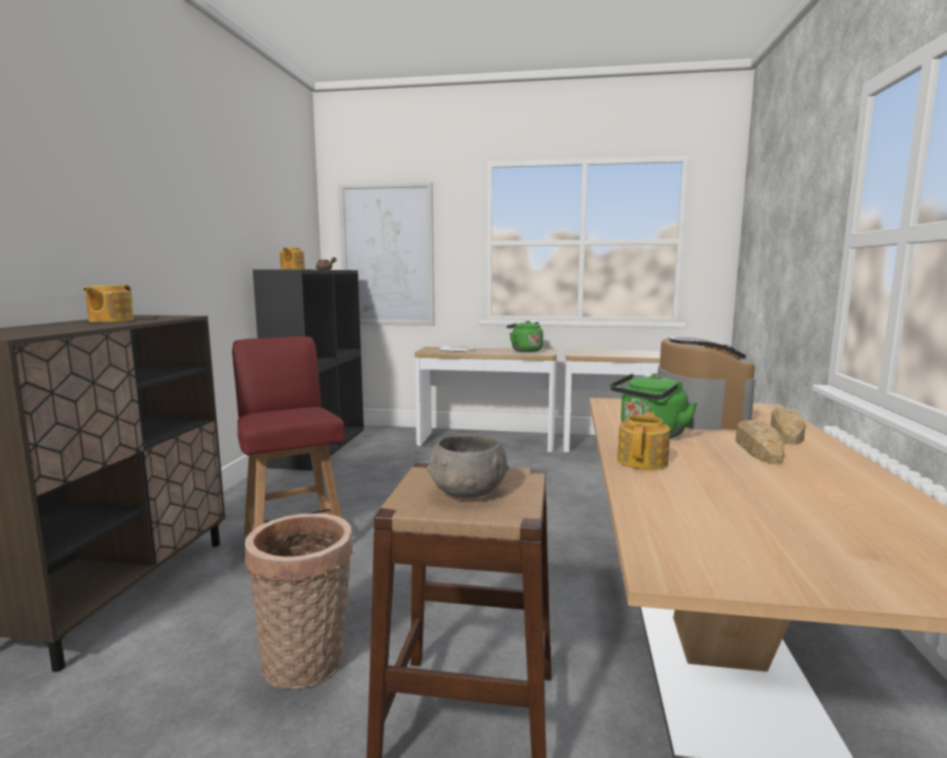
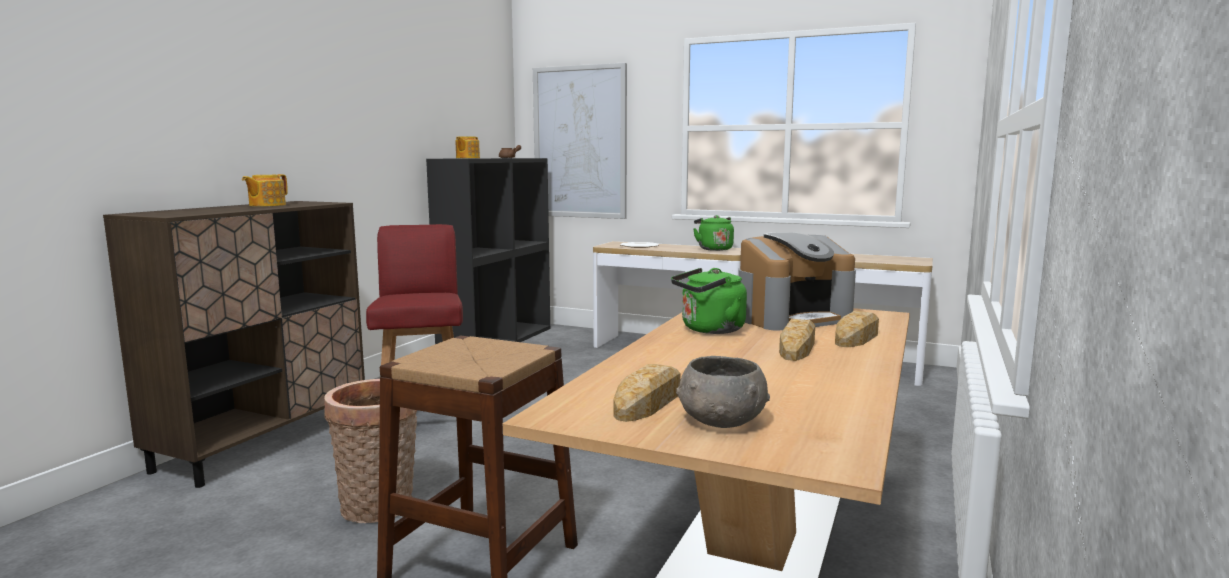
camera: 15 degrees right, 0 degrees up
grey bowl [427,434,509,498] -> grey bowl moved to [676,356,770,428]
teapot [617,412,670,470] -> none
coffee machine [658,336,755,430] -> coffee machine turned 45 degrees clockwise [738,232,856,331]
none -> bread [614,364,681,422]

